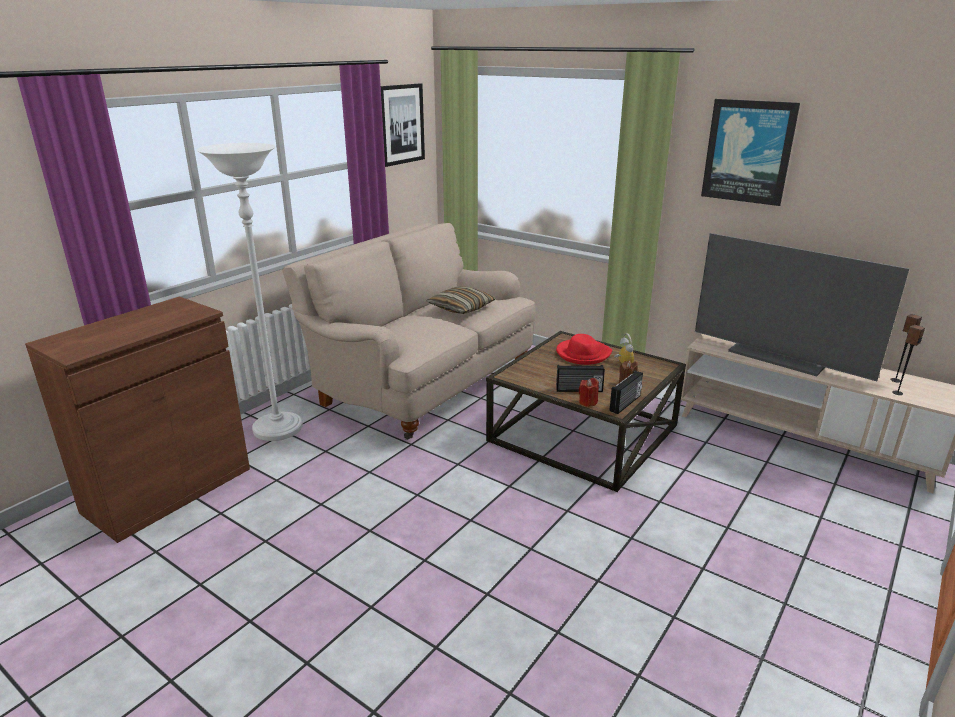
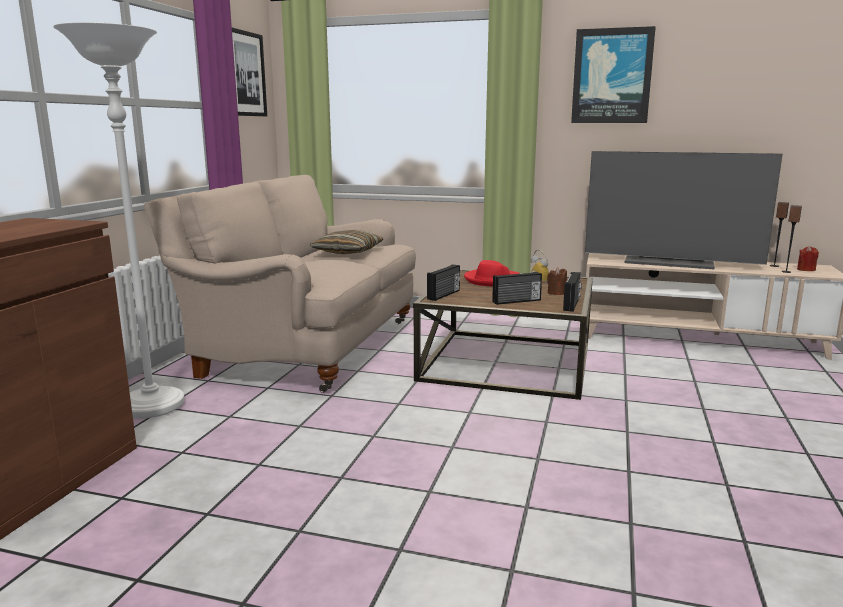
camera: 20 degrees left, 10 degrees down
red candle [579,378,599,407] -> red candle moved to [797,246,819,271]
none -> radio [427,264,460,301]

